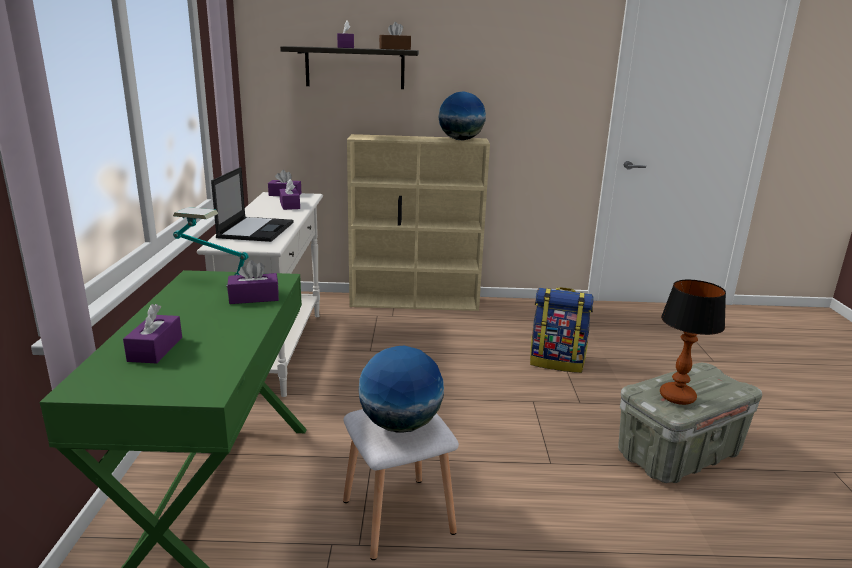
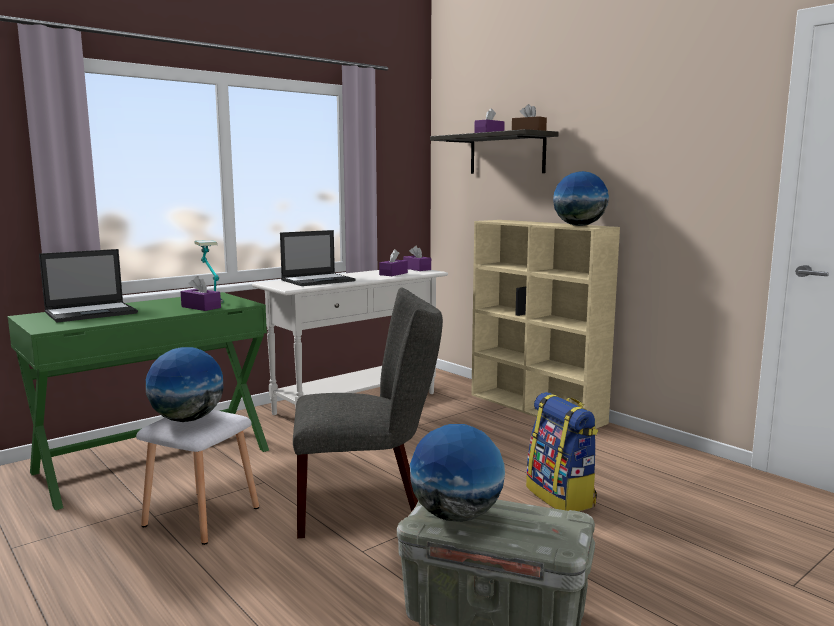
camera: 50 degrees right, 10 degrees down
purple tissue box [123,304,182,364] -> laptop [39,249,138,322]
table lamp [660,279,726,405] -> globe [410,424,505,522]
none -> grey chair [293,288,443,538]

